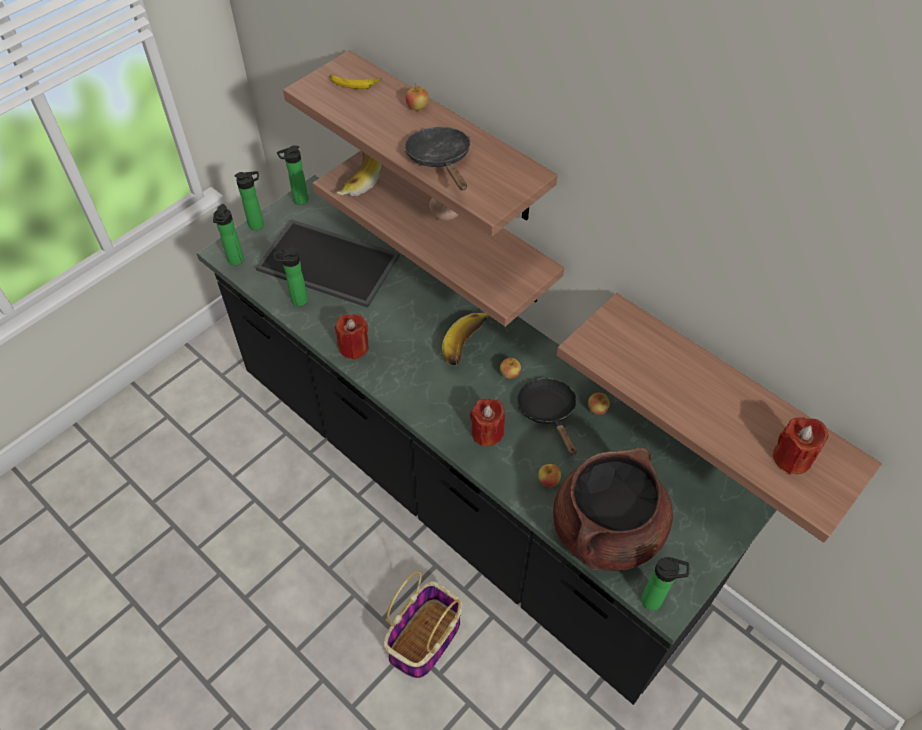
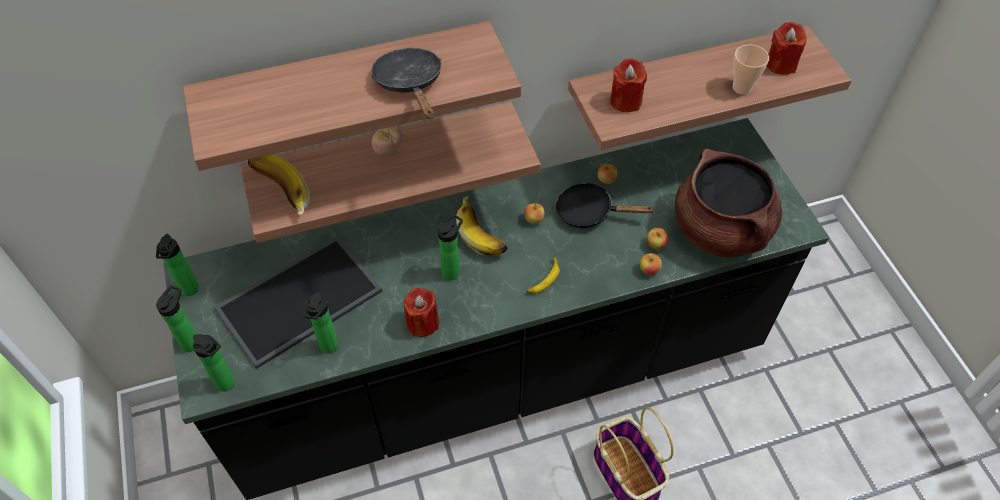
camera: 60 degrees left, 0 degrees up
banana [330,74,382,89] -> banana moved to [527,257,560,294]
black frying pan [405,127,470,190] -> black frying pan turned 60 degrees clockwise [371,48,442,119]
apple [406,83,429,111] -> apple moved to [640,253,662,275]
red candle [470,399,505,447] -> red candle moved to [610,58,647,112]
bottle [641,557,689,610] -> bottle moved to [438,214,463,280]
none -> cup [733,45,769,95]

